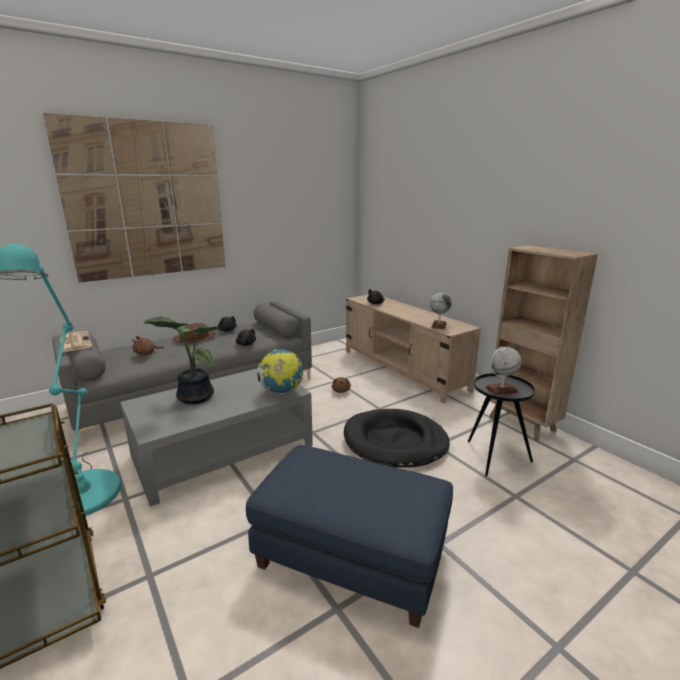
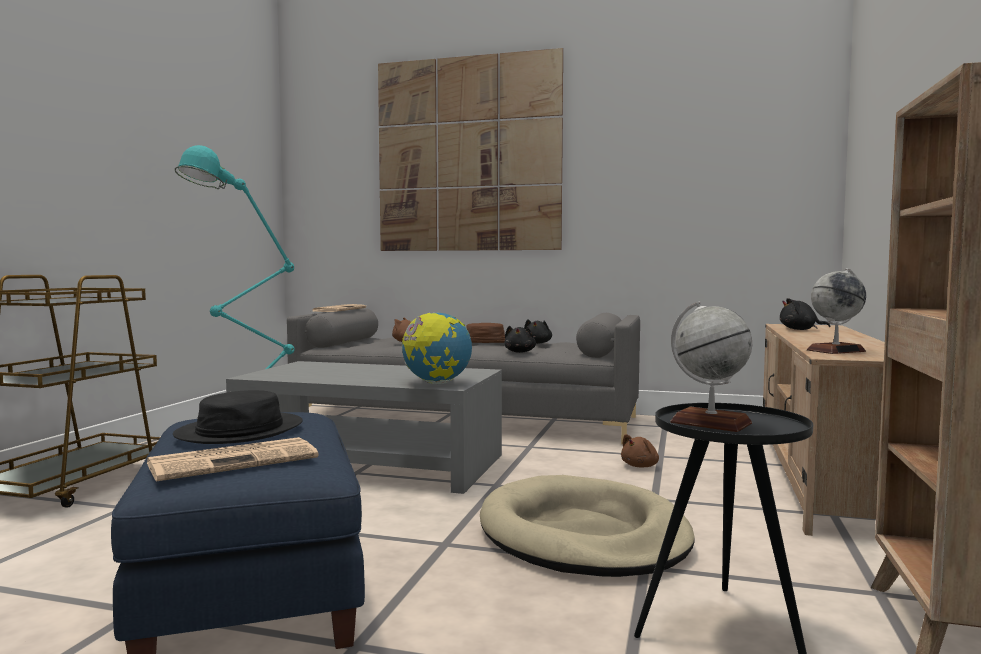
camera: 50 degrees right, 15 degrees down
potted plant [144,316,223,404] -> none
black dog bed [344,409,450,468] -> beige dog bed [480,475,695,577]
none -> newspaper [147,437,319,481]
none -> black hat [173,390,303,444]

